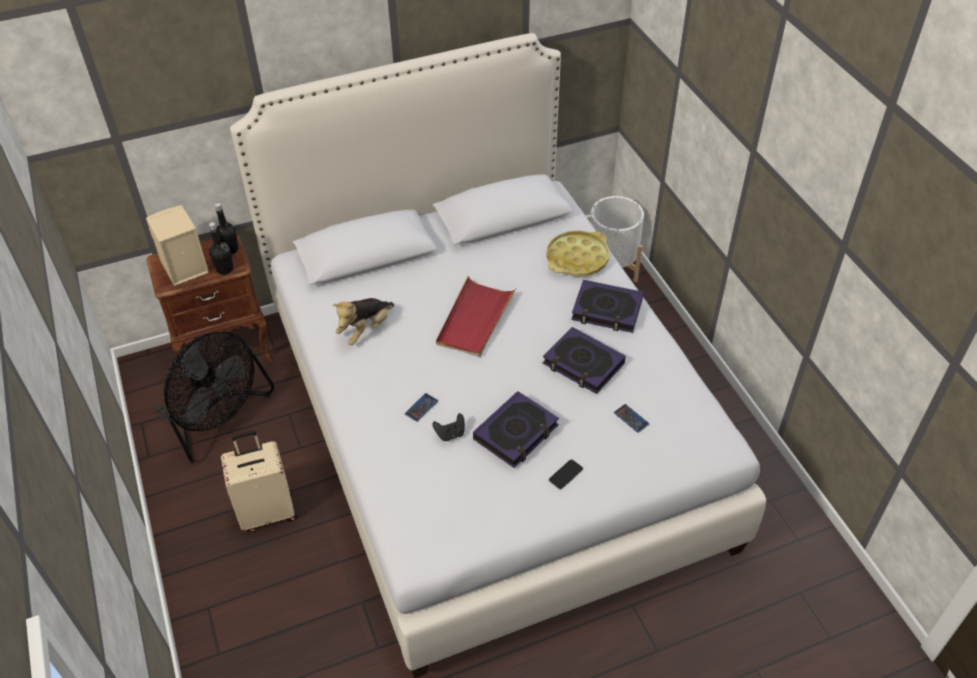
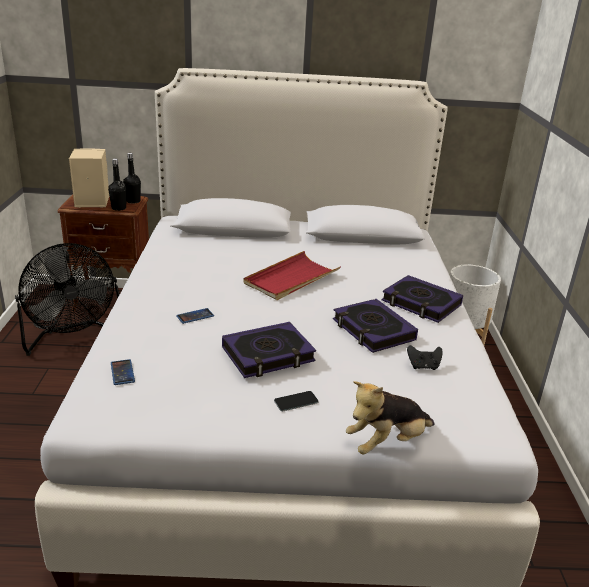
camera: 20 degrees right, 20 degrees down
beige suitcase [221,431,297,532] -> none
plush toy [333,298,394,345] -> plush toy moved to [346,381,435,455]
black game controller [433,413,465,441] -> black game controller moved to [407,345,443,370]
yellow tray [546,231,609,277] -> none
phone [614,404,649,433] -> phone moved to [111,359,135,385]

